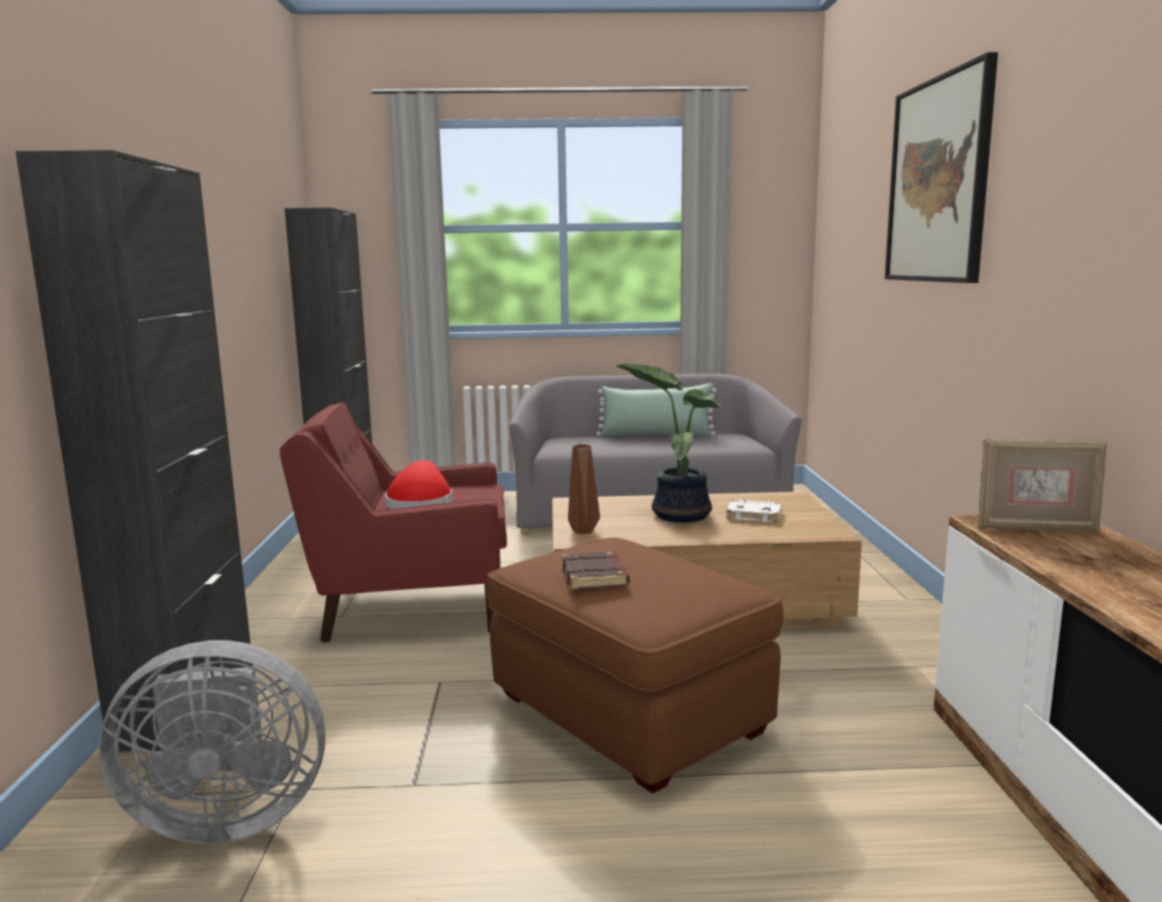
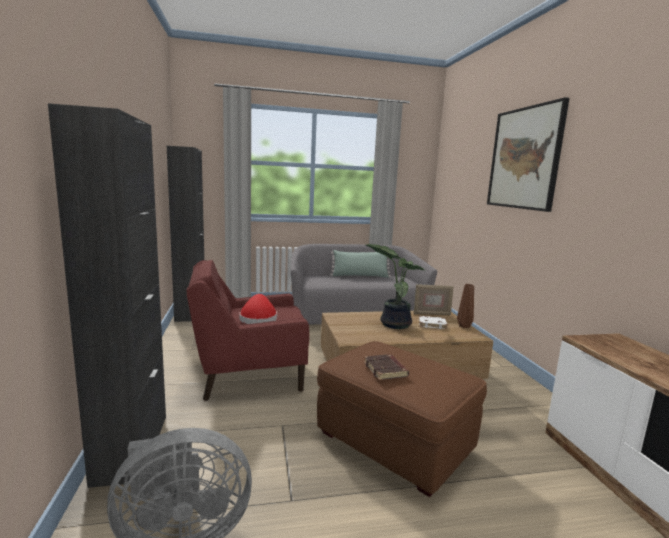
camera: 10 degrees left, 0 degrees up
brown vase [568,444,600,534] -> brown vase moved to [457,284,474,328]
picture frame [978,438,1107,532] -> picture frame moved to [414,284,454,316]

